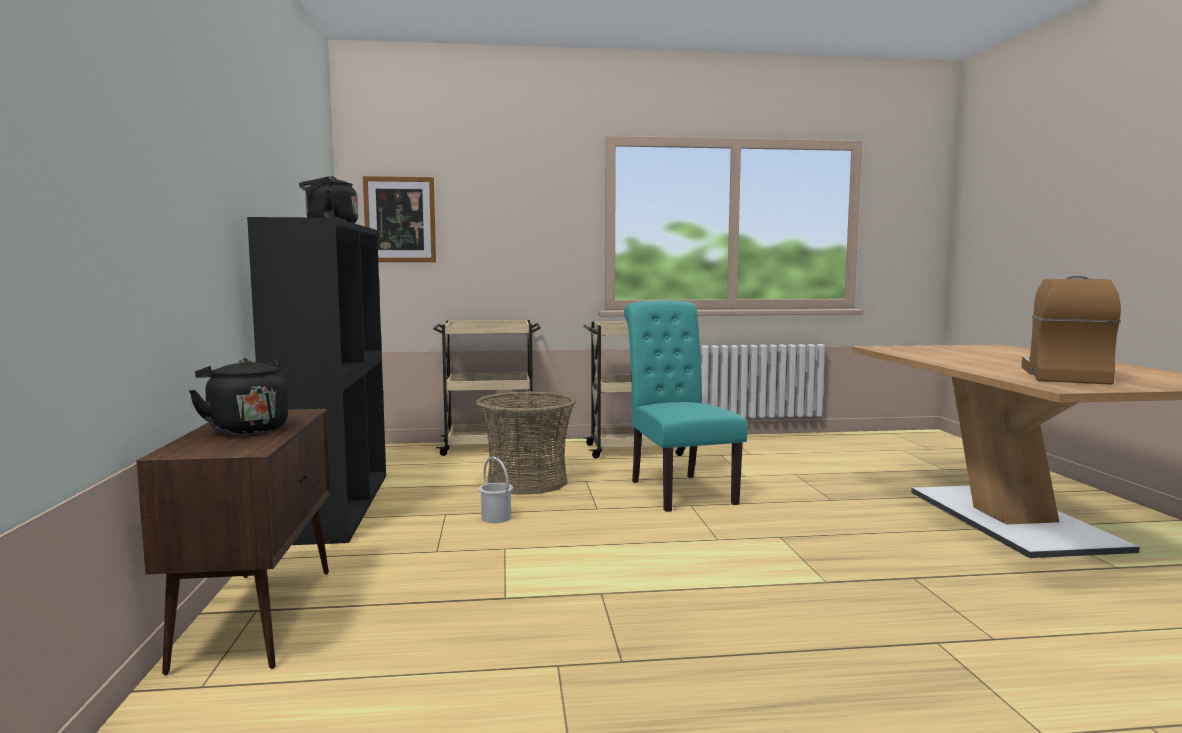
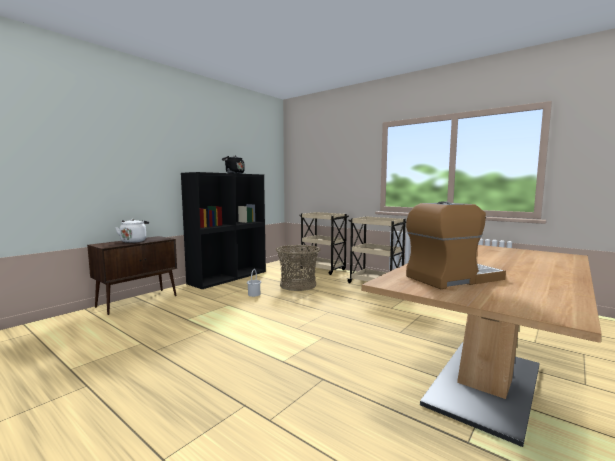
camera: 45 degrees right, 0 degrees up
black kettle [189,358,288,435] -> white kettle [115,219,149,243]
picture [363,176,436,262] -> none
turquoise chair [624,301,748,512] -> none

